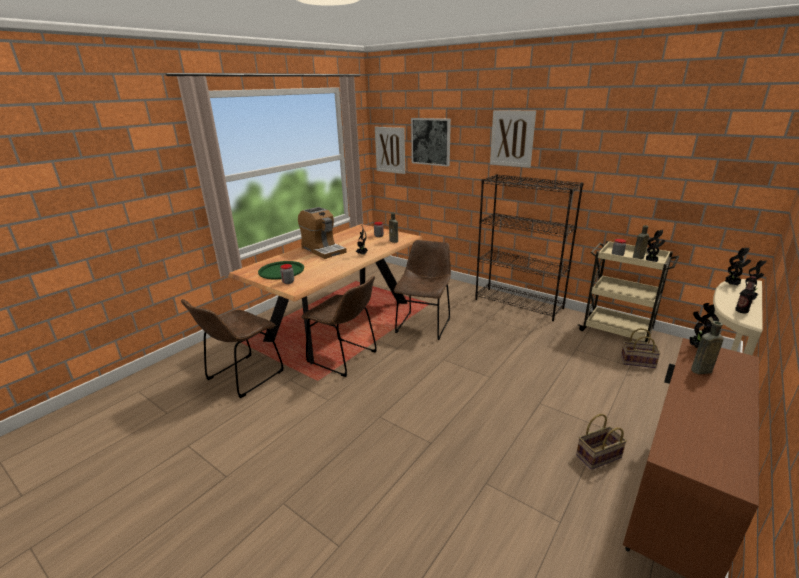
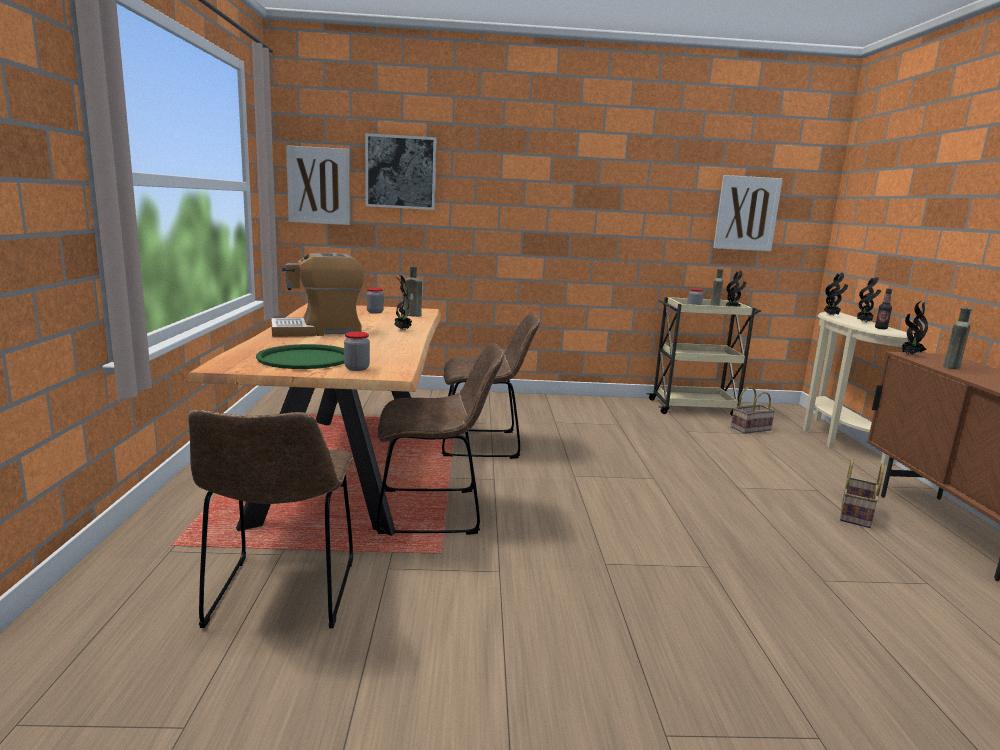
camera: 40 degrees left, 10 degrees down
coffee machine [298,207,347,259] -> coffee machine turned 150 degrees clockwise [271,253,364,337]
brown chair [394,240,451,340] -> brown chair turned 105 degrees clockwise [442,313,540,459]
black bookcase [475,174,583,321] -> none
picture [490,110,536,168] -> picture moved to [713,175,783,251]

